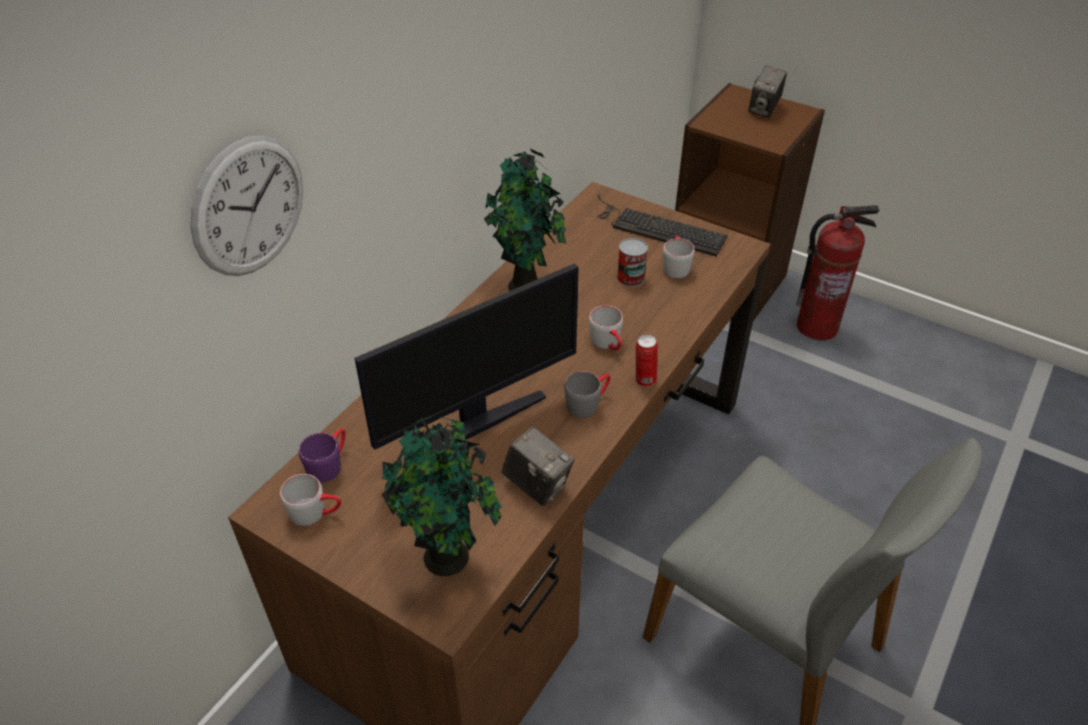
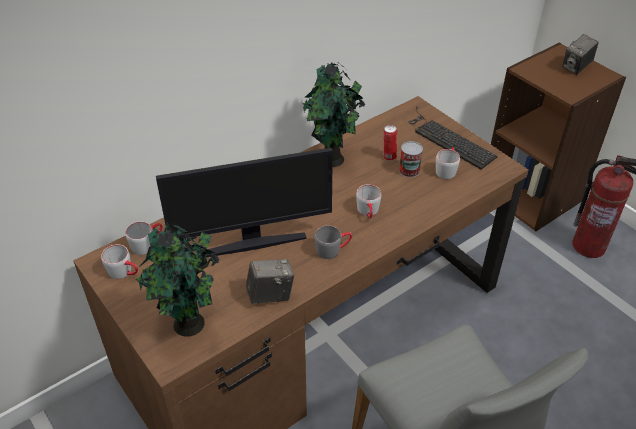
camera: 20 degrees right, 0 degrees up
wall clock [190,135,303,276] -> none
purple mug [299,429,345,483] -> grey mug [125,222,162,255]
camera [501,427,574,506] -> camera turned 75 degrees counterclockwise [246,259,294,304]
can [636,334,658,387] -> can moved to [383,125,397,161]

